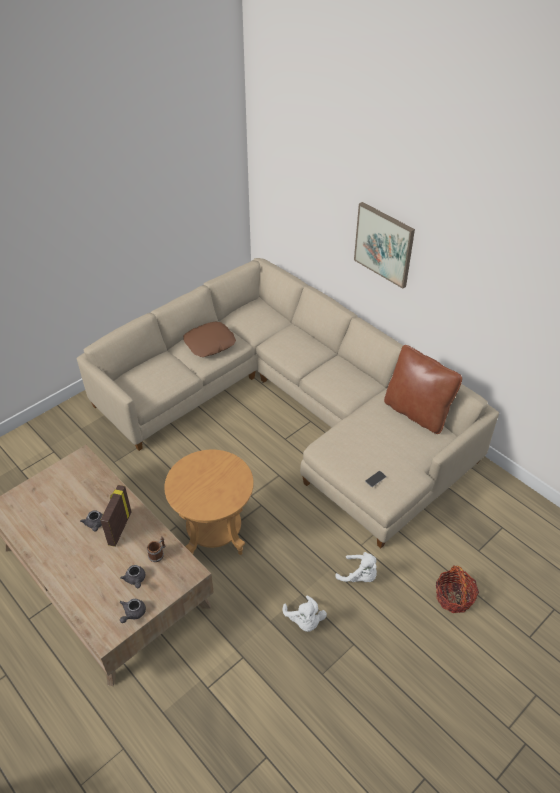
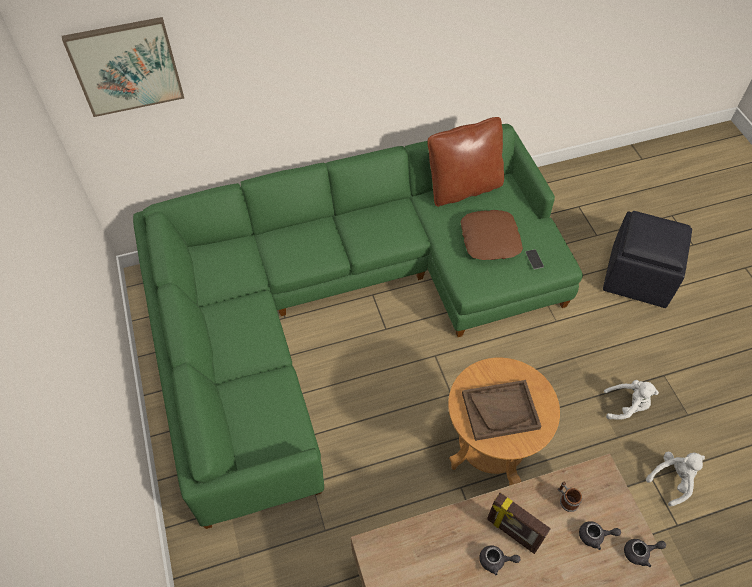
camera: 65 degrees left, 10 degrees up
beige sofa [77,258,499,548] -> green sofa [133,124,583,529]
grey teapot [120,599,146,623] -> grey teapot turned 60 degrees counterclockwise [624,539,666,567]
brown pillow [183,322,236,357] -> brown pillow moved to [461,210,523,260]
white plush toy [335,552,377,582] -> white plush toy moved to [646,452,705,506]
picture [354,202,415,289] -> picture moved to [62,17,184,117]
basket [436,565,479,613] -> black ottoman [603,211,692,308]
none -> brown tray [462,380,542,441]

